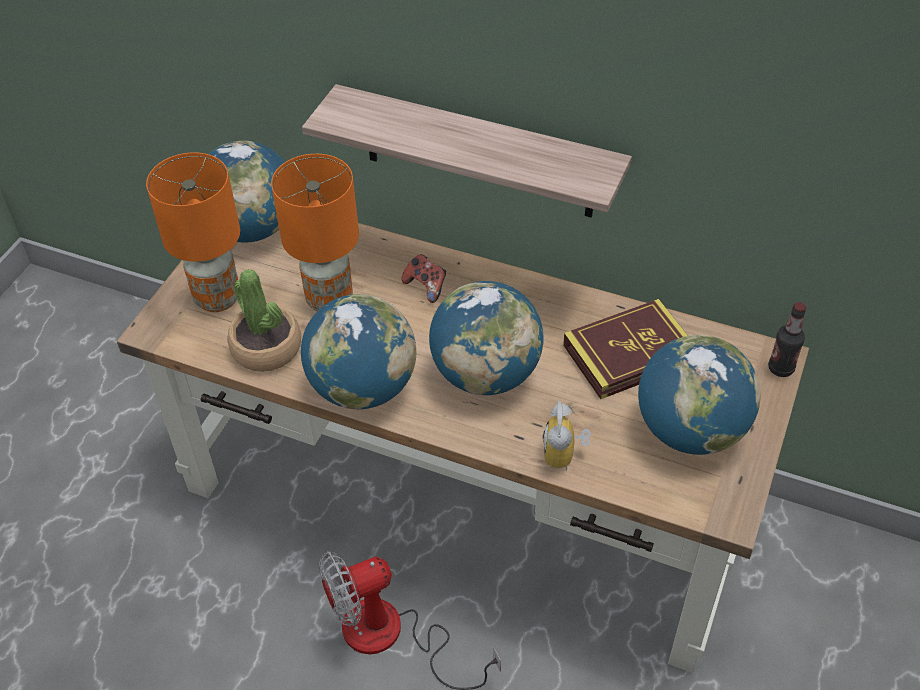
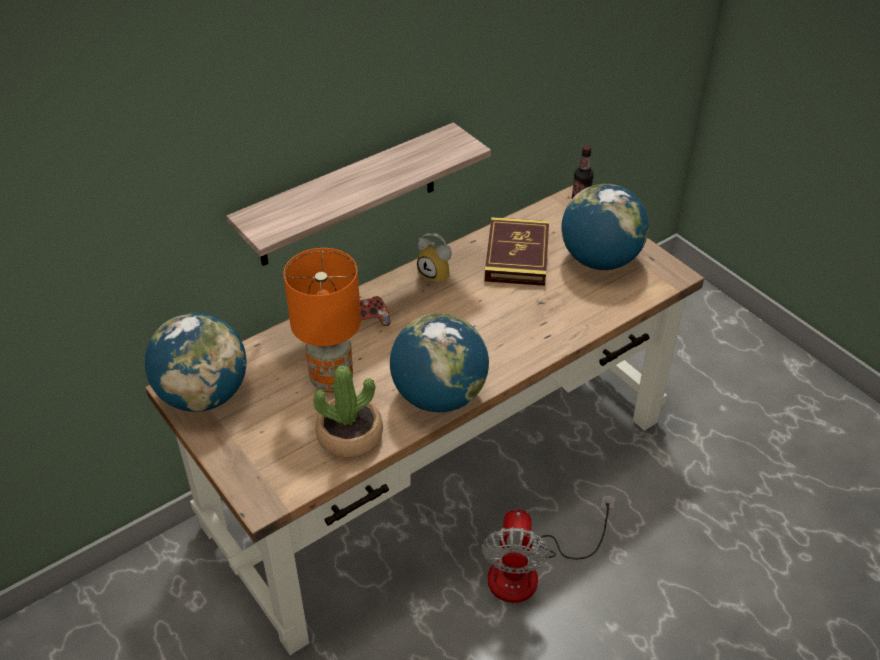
camera: 60 degrees left, 5 degrees down
orange table lamp [146,152,240,312] -> none
globe [429,281,544,395] -> none
alarm clock [543,401,591,471] -> alarm clock moved to [417,233,452,284]

